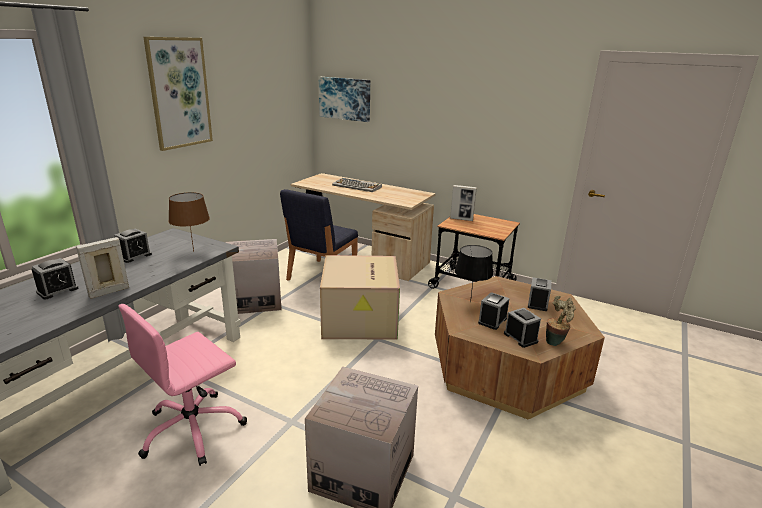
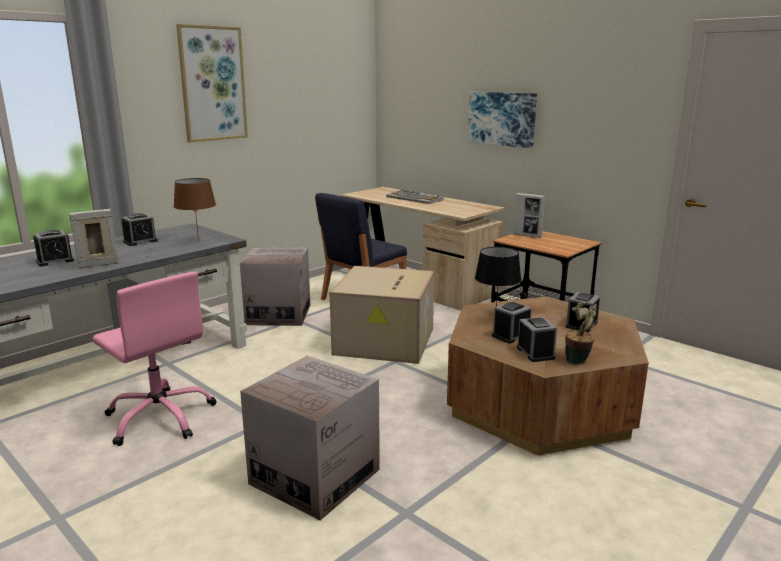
camera: 15 degrees right, 5 degrees down
pink office chair [118,304,247,466] -> pink office chair turned 105 degrees counterclockwise [92,271,217,446]
picture [319,77,370,122] -> picture moved to [468,92,537,148]

